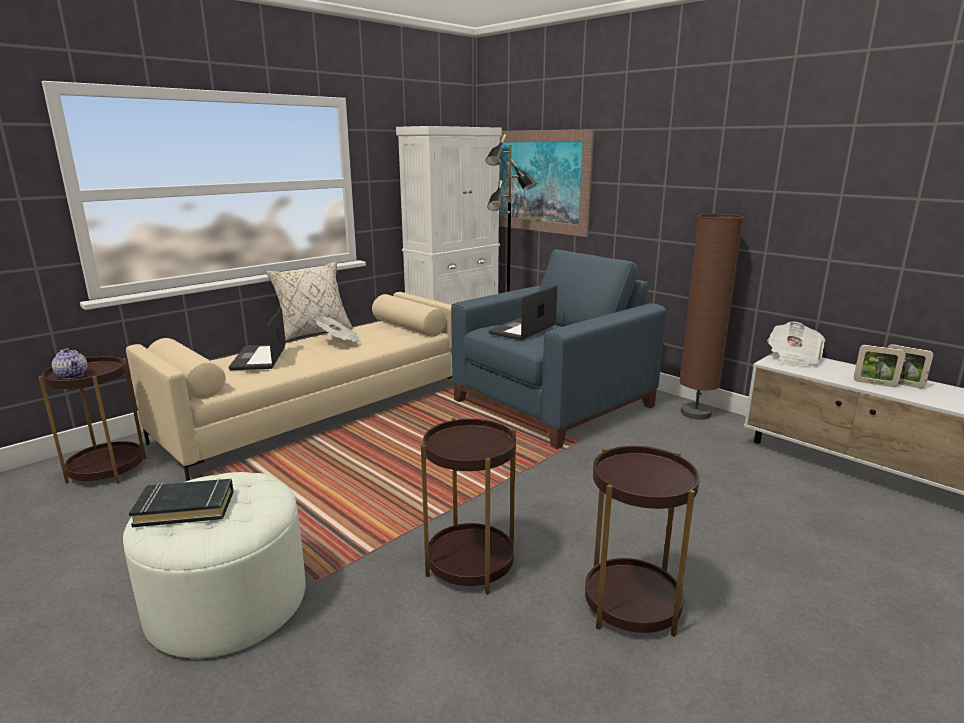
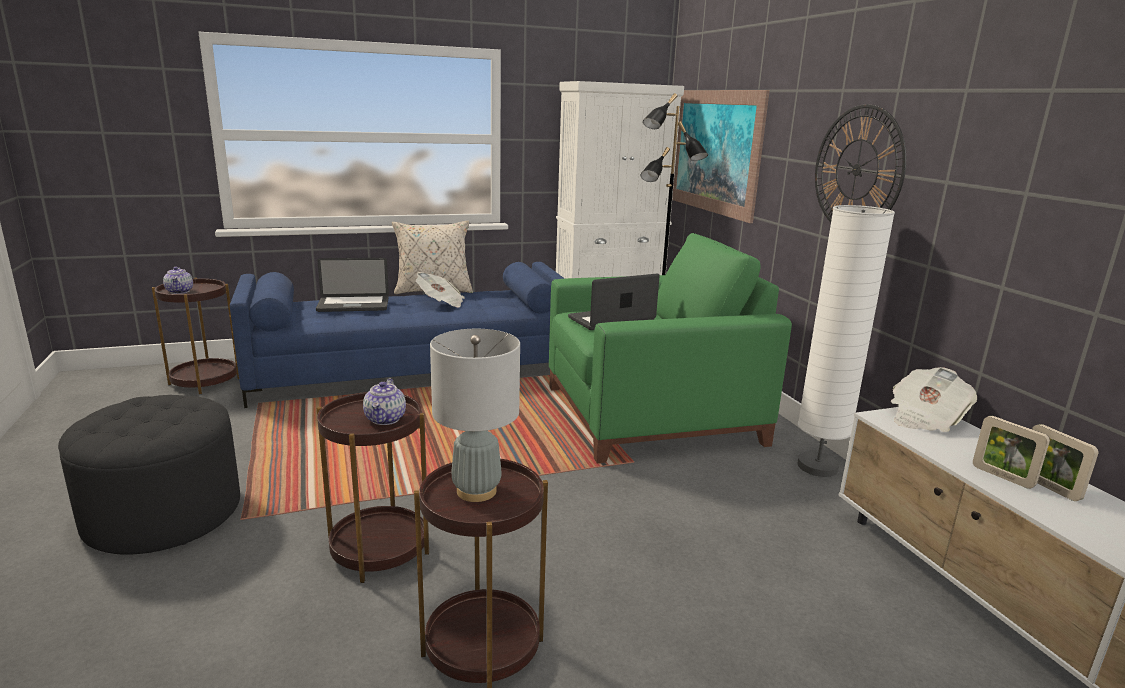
camera: 25 degrees right, 0 degrees up
white ottoman [123,472,306,658] -> black ottoman [58,395,240,555]
beige sofa [126,292,452,481] -> blue sofa [230,262,565,408]
black book [129,478,234,527] -> none
laptop [229,307,286,370] -> laptop turned 120 degrees counterclockwise [316,258,389,312]
blue armchair [451,249,666,449] -> green armchair [549,233,792,463]
brown floor lamp [679,214,744,420] -> white floor lamp [797,205,895,477]
none -> teapot [363,379,406,425]
none -> grey table lamp [430,329,520,502]
none -> wall clock [815,104,906,222]

